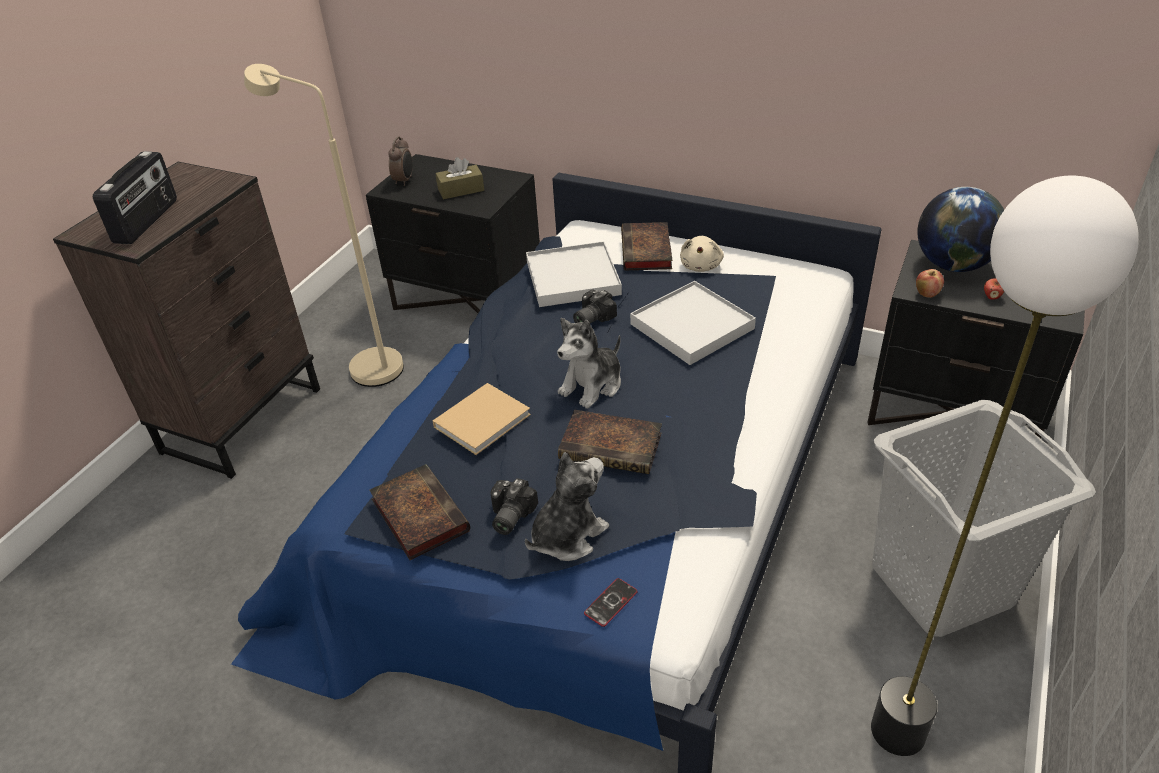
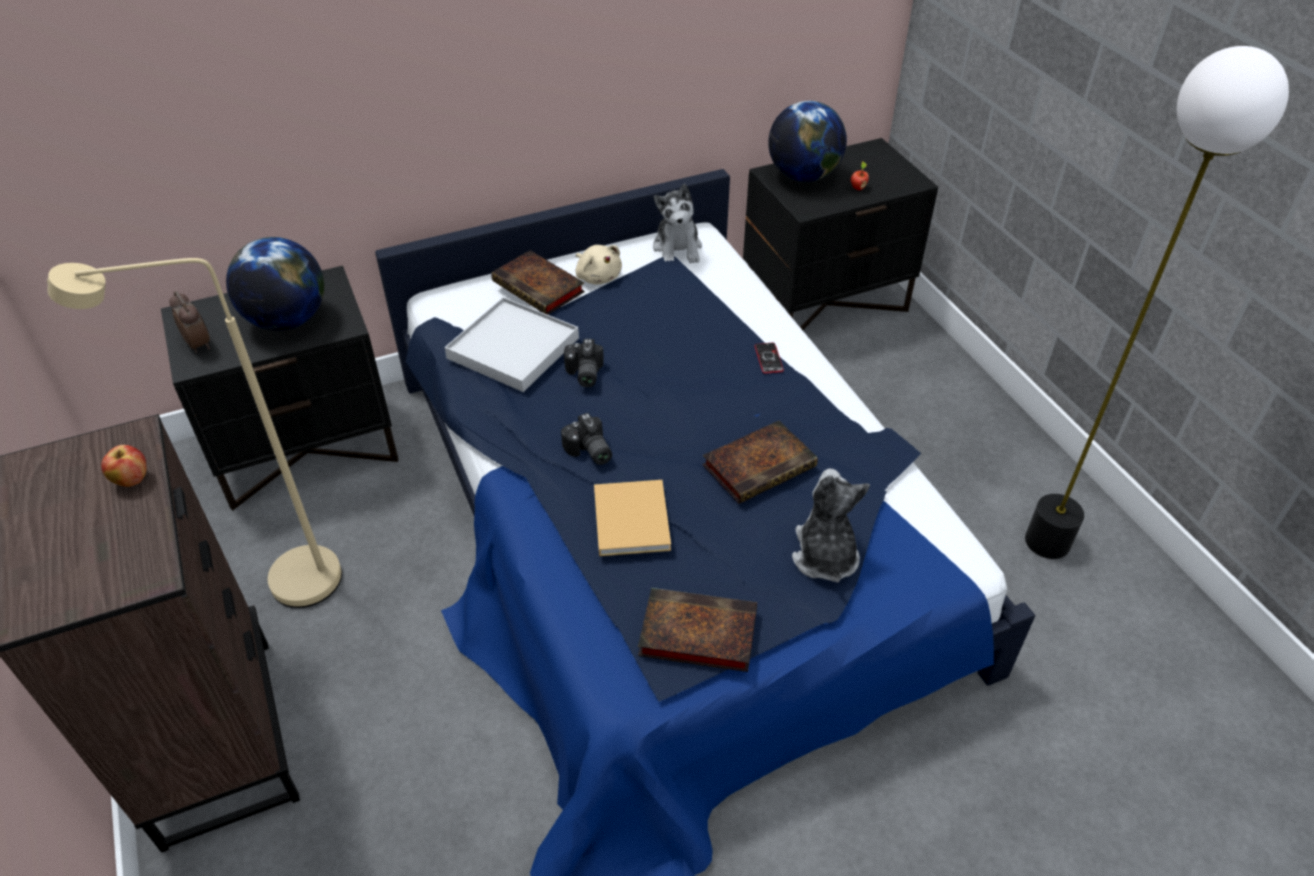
camera: 50 degrees left, 5 degrees up
radio [93,151,177,244] -> none
brown tissue box [435,157,484,199] -> globe [226,237,324,331]
camera [491,478,538,535] -> camera moved to [561,413,612,465]
plush toy [557,318,621,409] -> plush toy moved to [653,184,702,263]
phone [584,578,638,627] -> phone moved to [754,342,784,374]
white tray [630,281,756,365] -> none
grey laundry basket [872,400,1096,637] -> none
apple [916,269,944,298] -> apple moved to [101,445,146,487]

